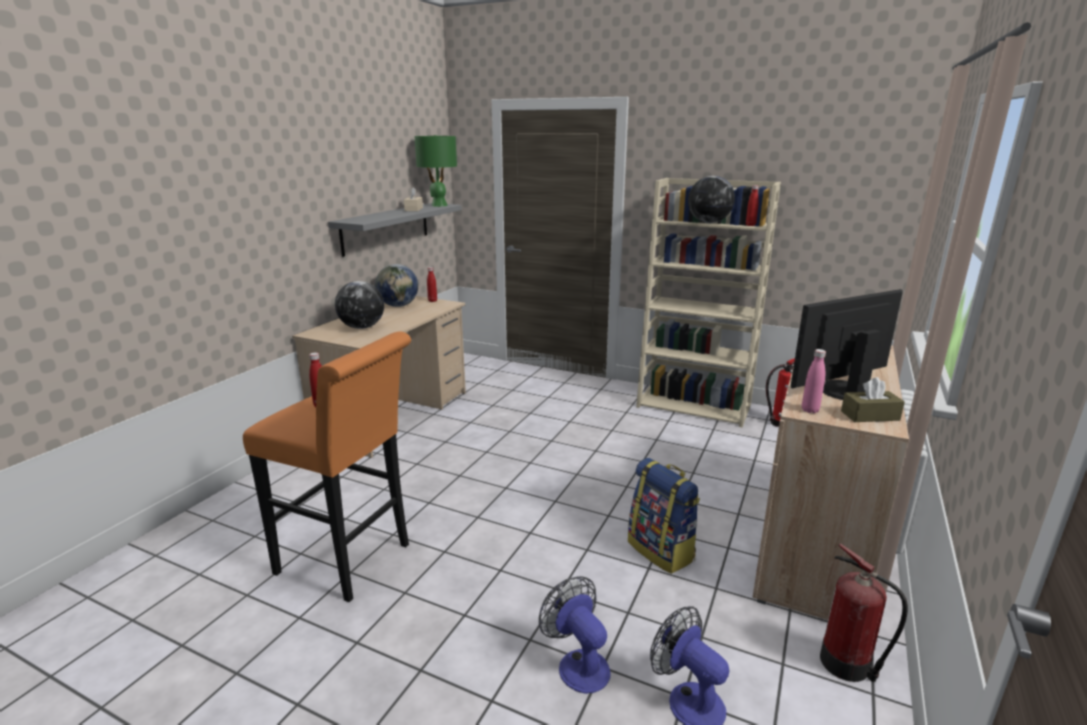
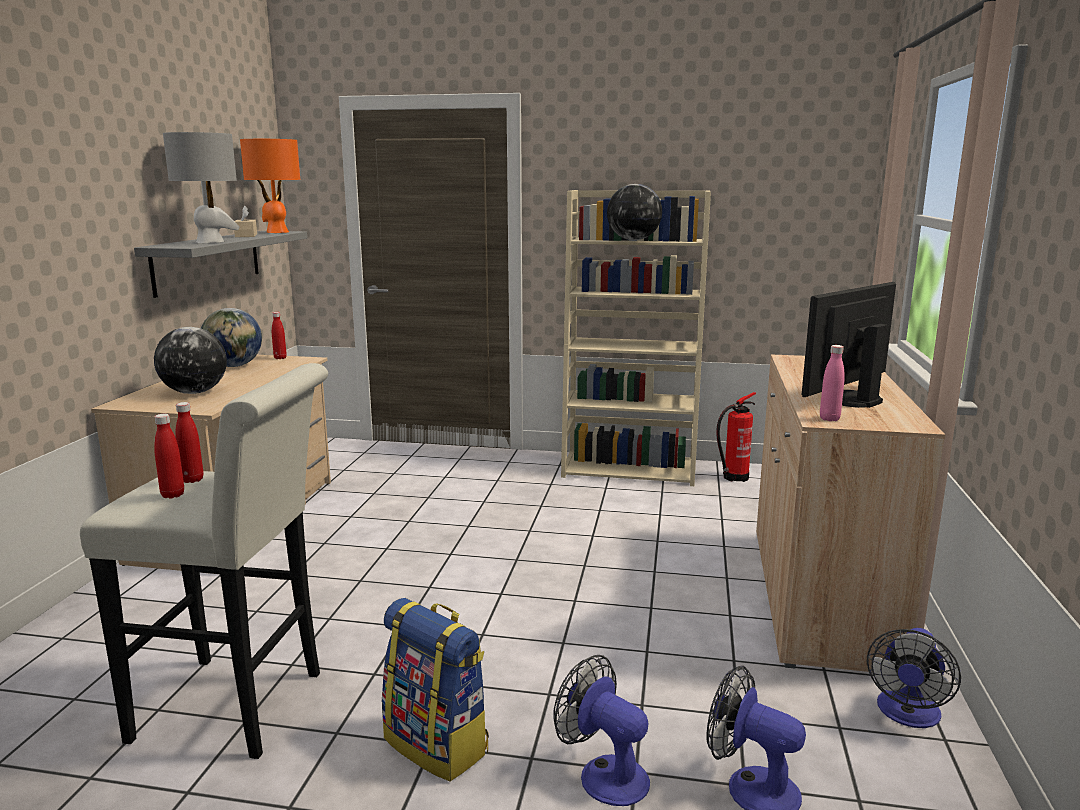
camera: 15 degrees left, 5 degrees down
orange stool [243,331,411,602] -> white stool [80,363,328,759]
green table lamp [414,135,457,207] -> orange table lamp [240,139,300,233]
backpack [628,458,700,574] -> backpack moved to [382,598,489,781]
red bottle [746,185,759,226] -> red bottle moved to [154,414,184,499]
fire extinguisher [820,543,908,682] -> fan [867,628,961,728]
brown tissue box [841,377,905,422] -> none
none -> grey table lamp [163,132,240,243]

